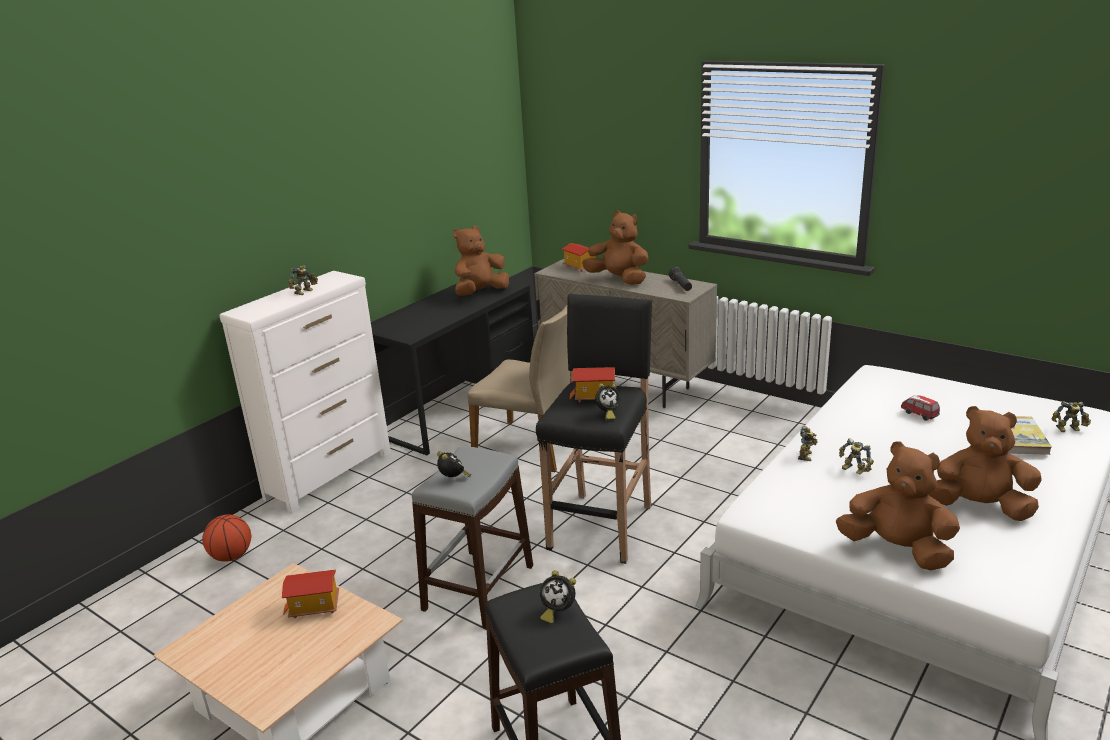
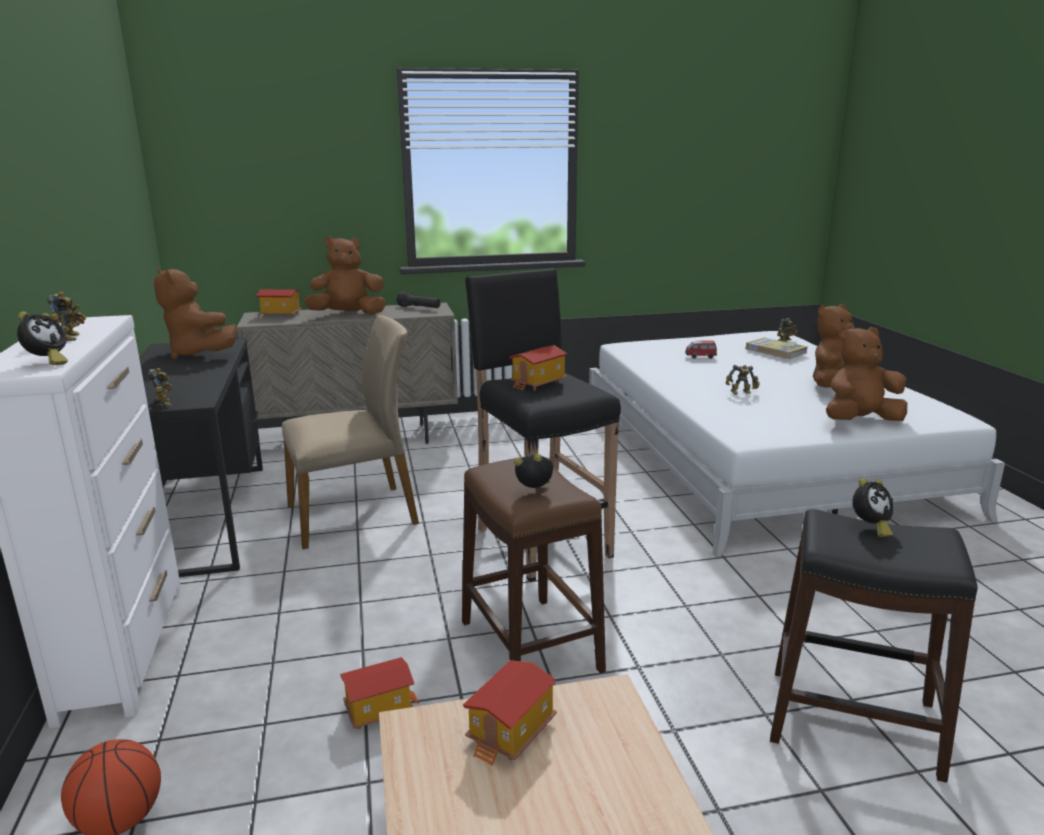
camera: 50 degrees left, 5 degrees down
grey stool [412,446,533,629] -> brown stool [462,457,606,673]
brown plush toy [453,226,509,296] -> brown plush toy turned 45 degrees counterclockwise [154,269,237,360]
alarm clock [595,384,621,420] -> alarm clock moved to [17,311,68,365]
toy robot [798,426,818,461] -> toy robot moved to [148,368,173,409]
none -> toy house [340,657,419,729]

